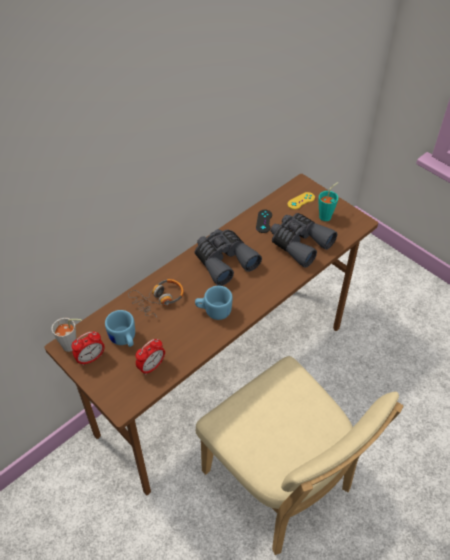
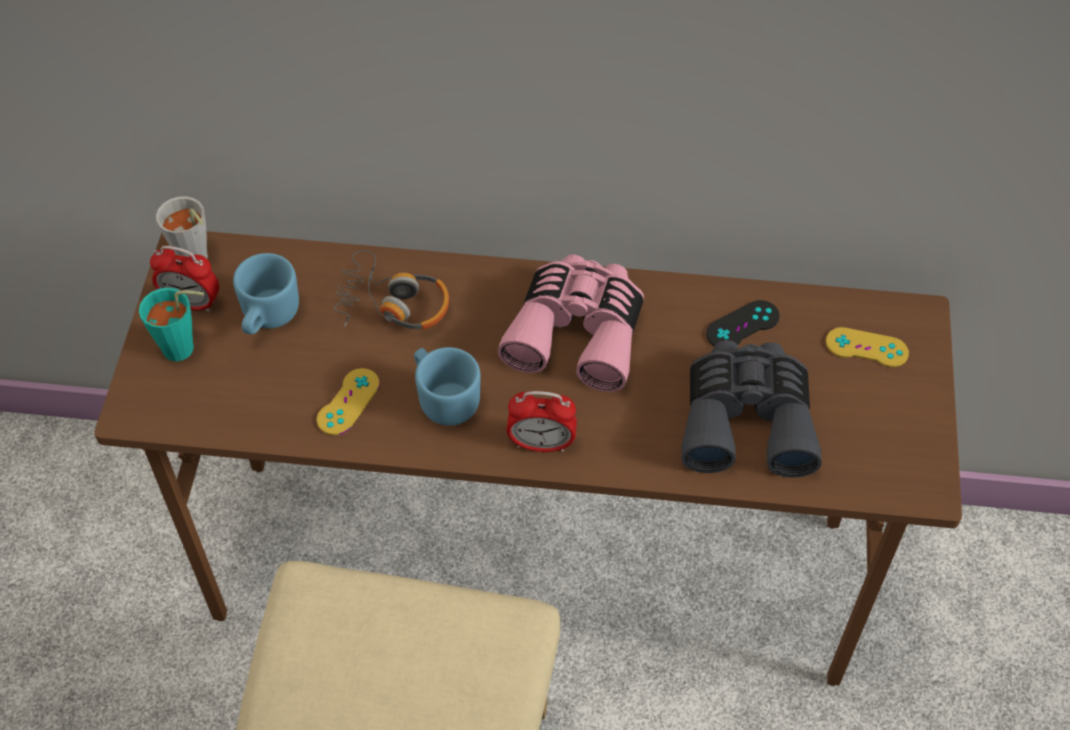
camera: 50 degrees right, 5 degrees up
alarm clock [136,339,165,375] -> alarm clock moved to [506,391,577,452]
grey binoculars [195,229,262,286] -> pink binoculars [497,254,644,392]
turquoise cup [319,182,338,221] -> turquoise cup moved to [139,288,204,361]
none -> yellow game controller [317,368,380,435]

